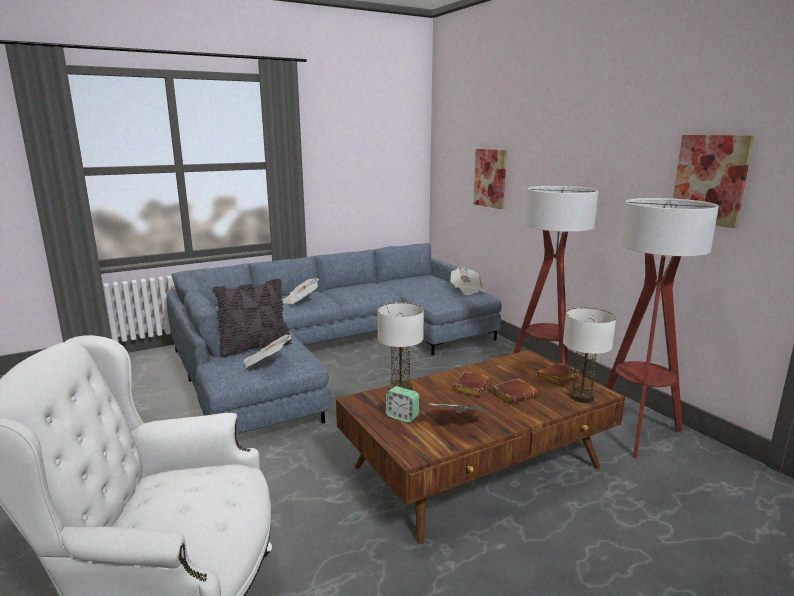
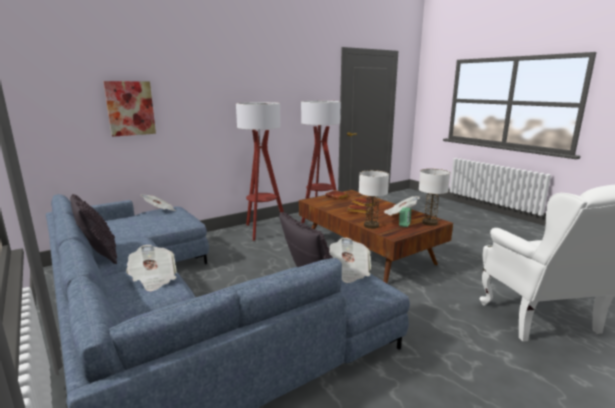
camera: 95 degrees left, 0 degrees up
table lamp [563,307,616,403] -> table lamp moved to [419,169,450,226]
picture [673,135,754,228] -> none
none -> black pillow [70,194,117,264]

